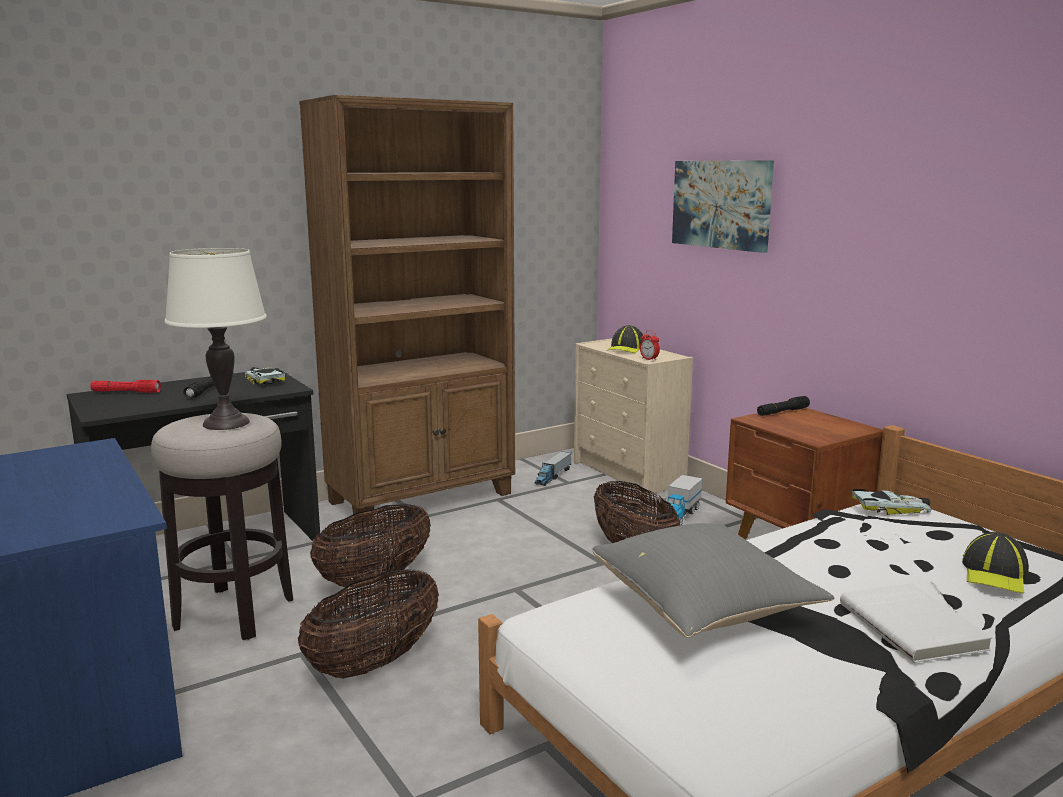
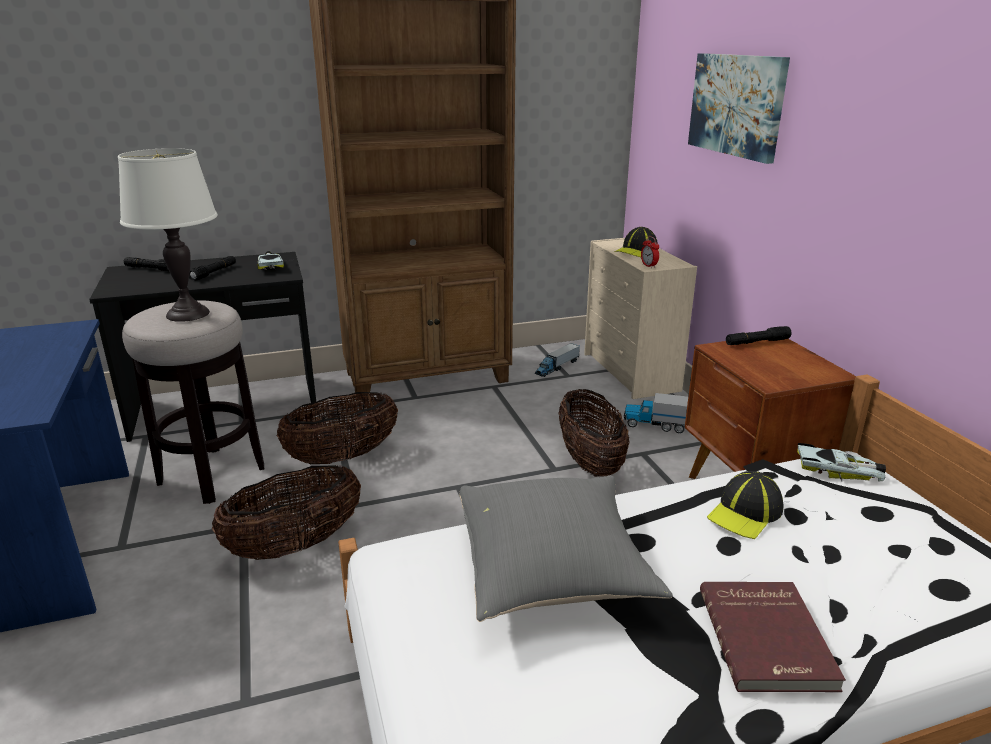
camera: 15 degrees right, 10 degrees up
red flashlight [90,380,161,393] -> black flashlight [124,257,169,271]
toy truck [658,475,702,525] -> toy truck turned 60 degrees clockwise [623,393,688,433]
white book [840,583,993,663] -> red book [700,582,846,692]
cap [962,532,1029,594] -> cap moved to [707,471,784,539]

